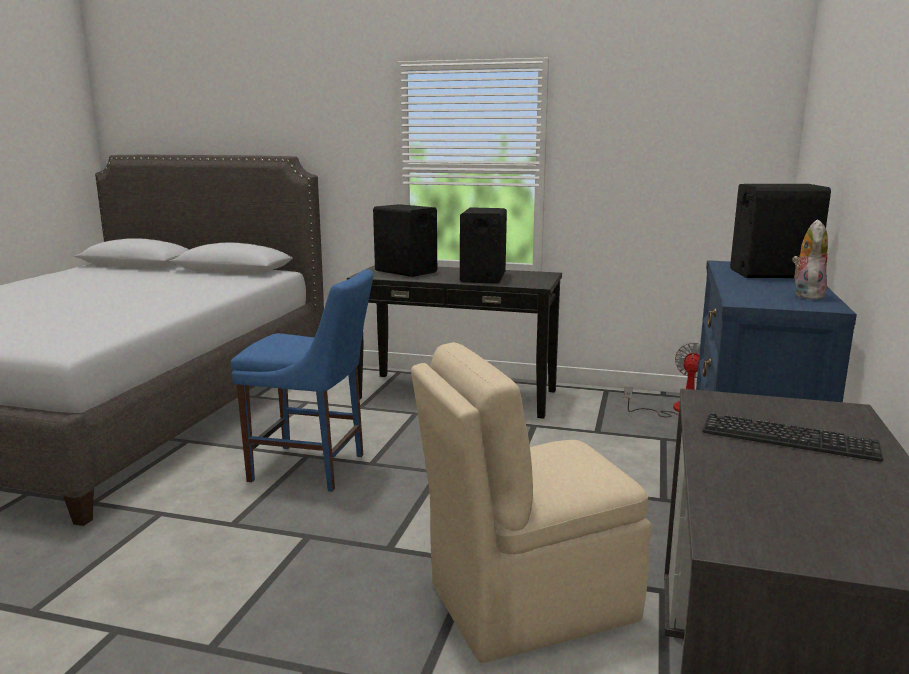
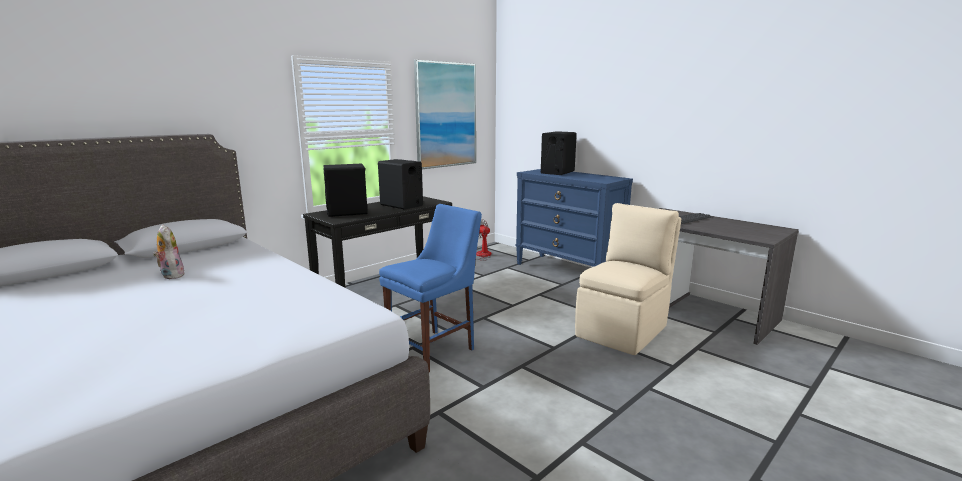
camera: 60 degrees left, 0 degrees up
beige chair [411,342,651,663] -> beige chair turned 150 degrees counterclockwise [575,203,681,355]
plush toy [792,220,828,300] -> plush toy moved to [153,224,184,279]
none -> picture [414,60,476,169]

